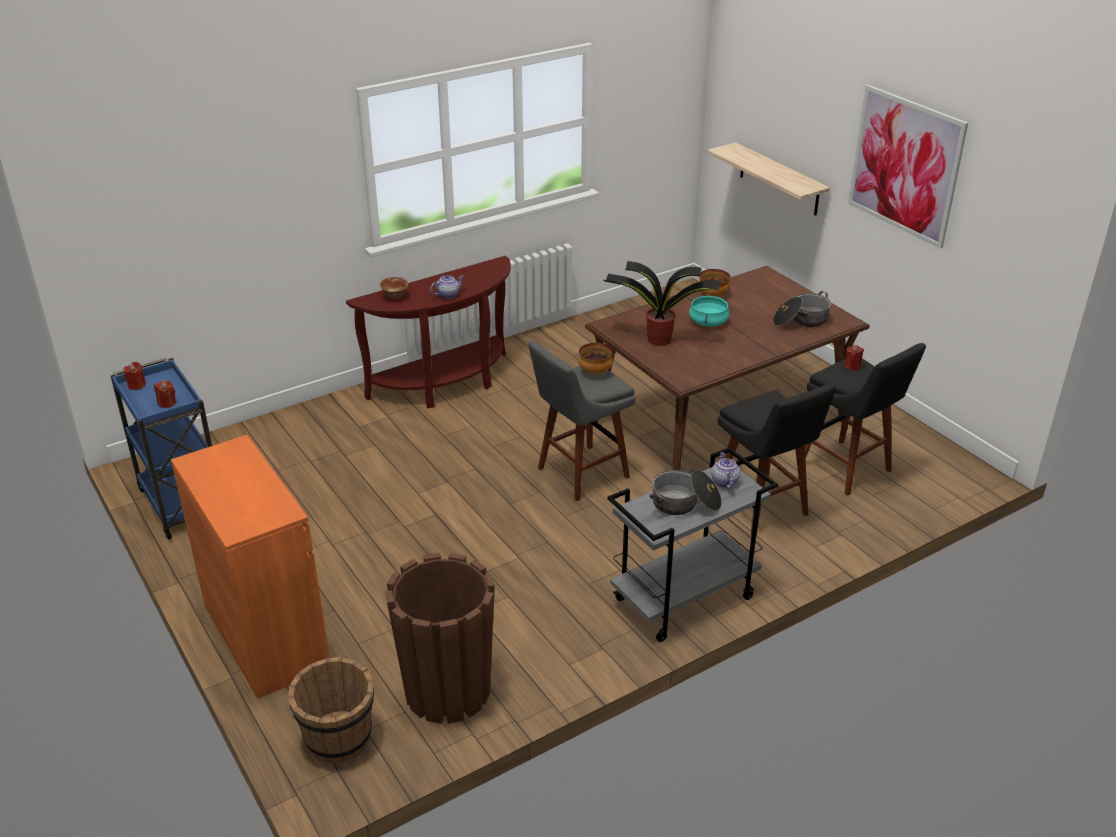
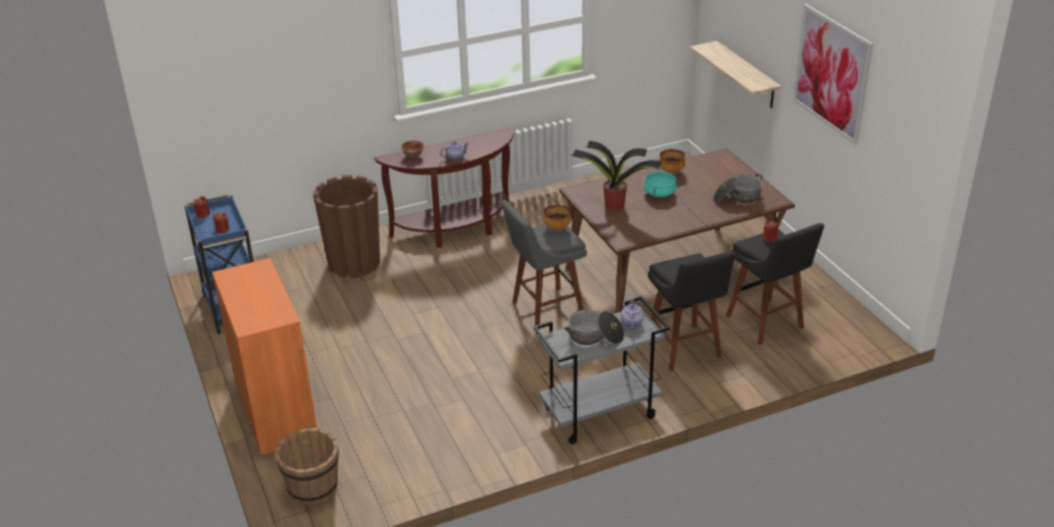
camera: 10 degrees right, 0 degrees up
brown planter [385,553,495,724] -> brown planter moved to [313,175,380,278]

